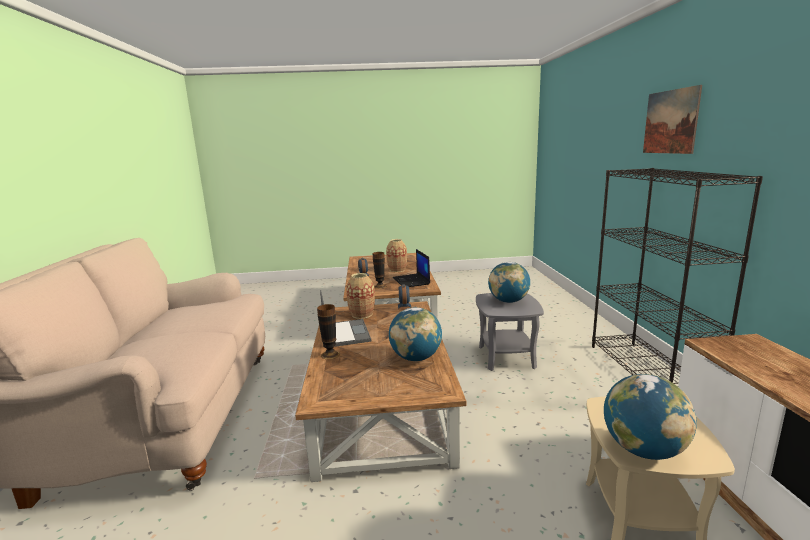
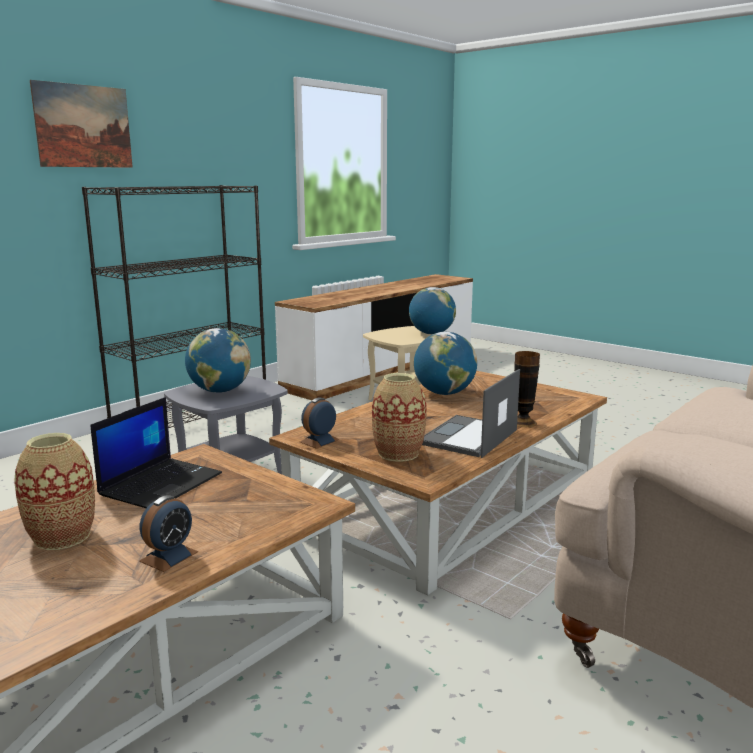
camera: 135 degrees left, 0 degrees up
vase [373,252,387,289] -> none

